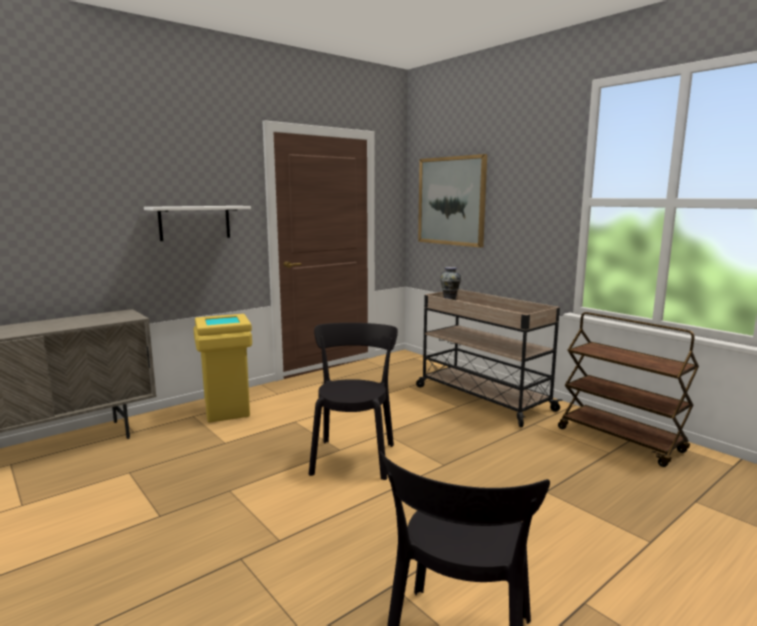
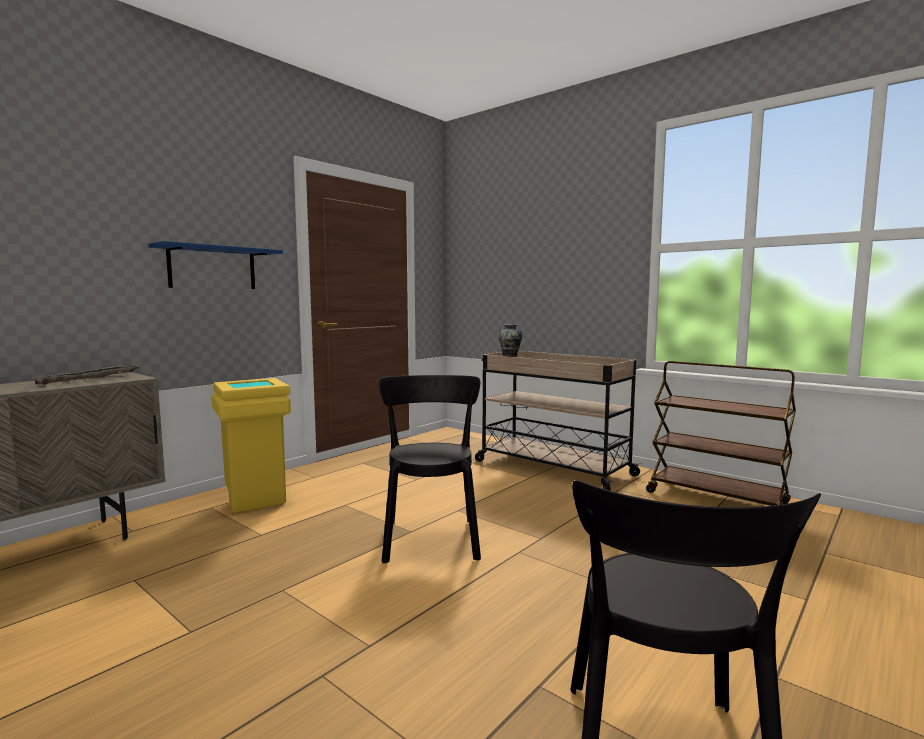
camera: 10 degrees left, 5 degrees down
white shelf [144,206,251,241] -> blue shelf [148,241,283,289]
picture [418,154,487,248] -> none
none -> tray [34,366,139,385]

